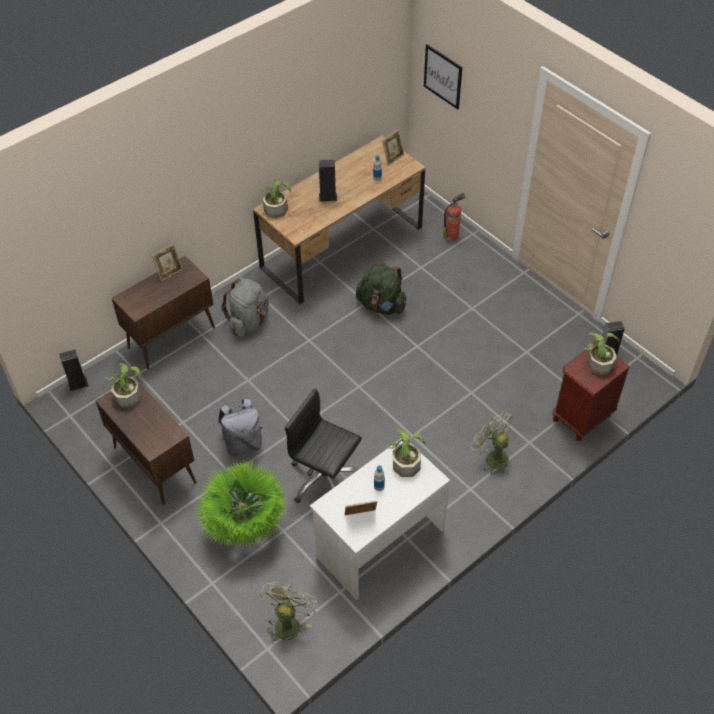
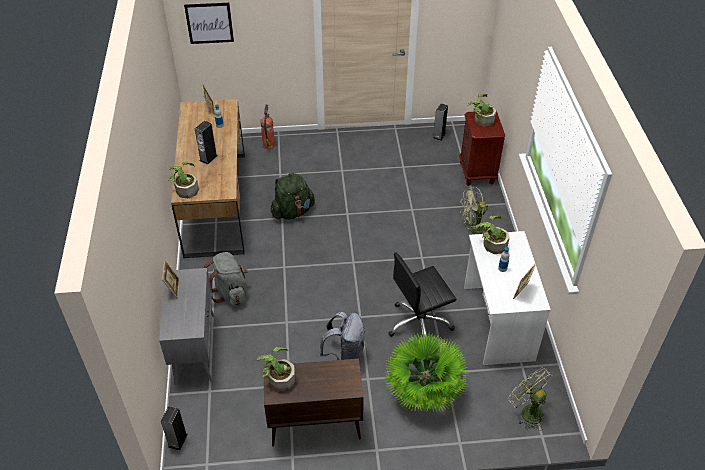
camera: 55 degrees left, 5 degrees down
brown cabinet [112,256,215,369] -> grey cabinet [159,268,214,385]

